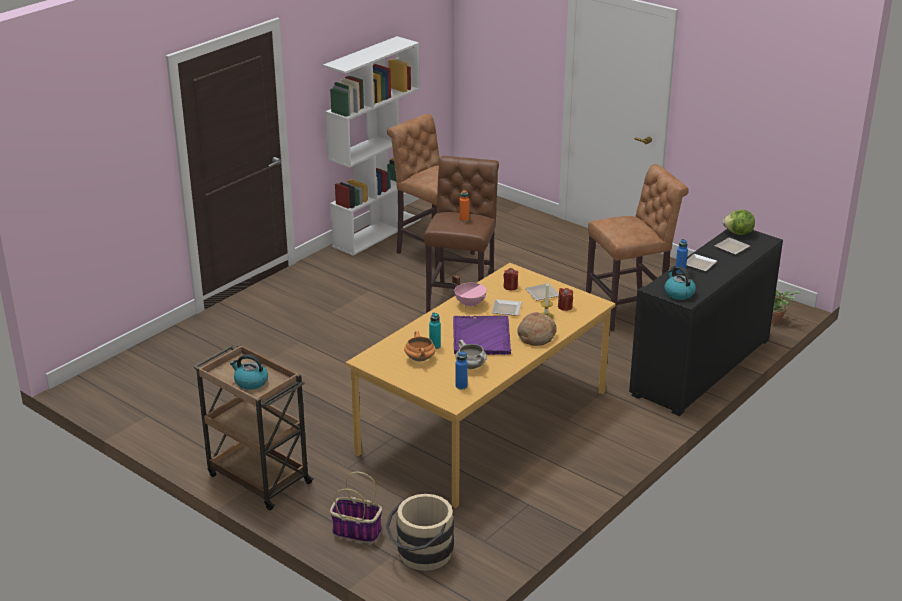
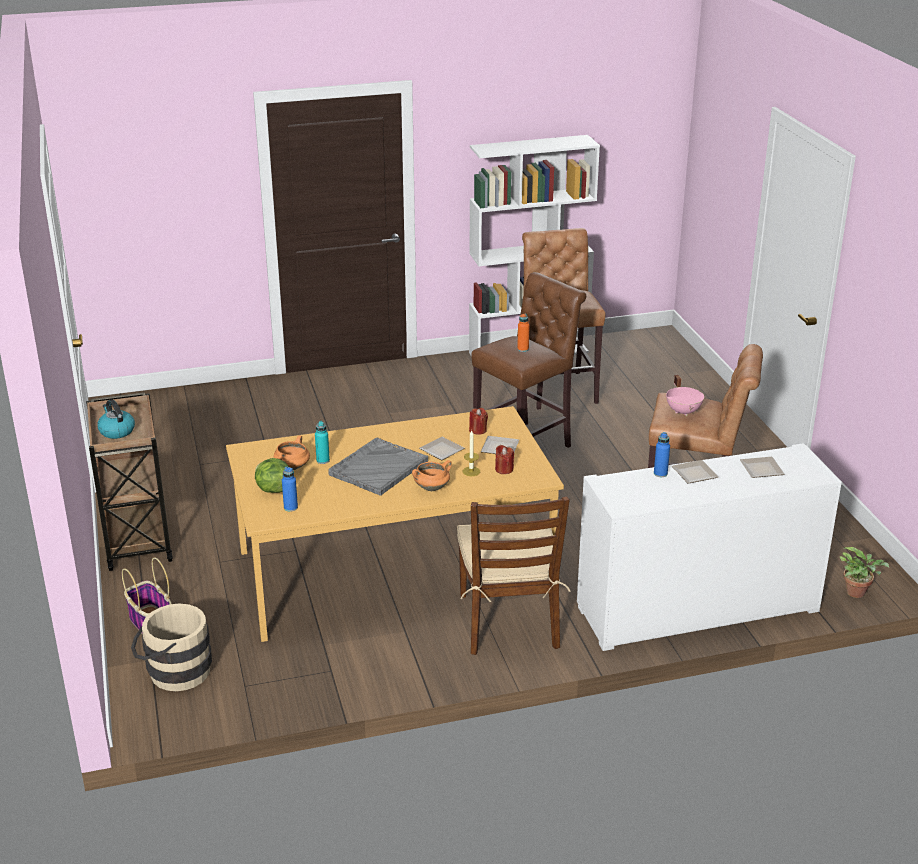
camera: 35 degrees right, 0 degrees up
pink cooking pot [452,275,487,307] -> pink cooking pot moved to [666,375,704,416]
purple tray [453,315,511,355] -> grey tray [328,438,428,496]
white cooking pot [456,340,487,369] -> none
bread [518,312,557,346] -> orange cooking pot [412,460,452,491]
black cabinet [629,229,783,416] -> white cabinet [577,443,842,651]
kettle [665,266,696,300] -> none
lettuce [723,210,755,235] -> lettuce moved to [255,458,289,493]
none -> brown chair [457,496,571,655]

